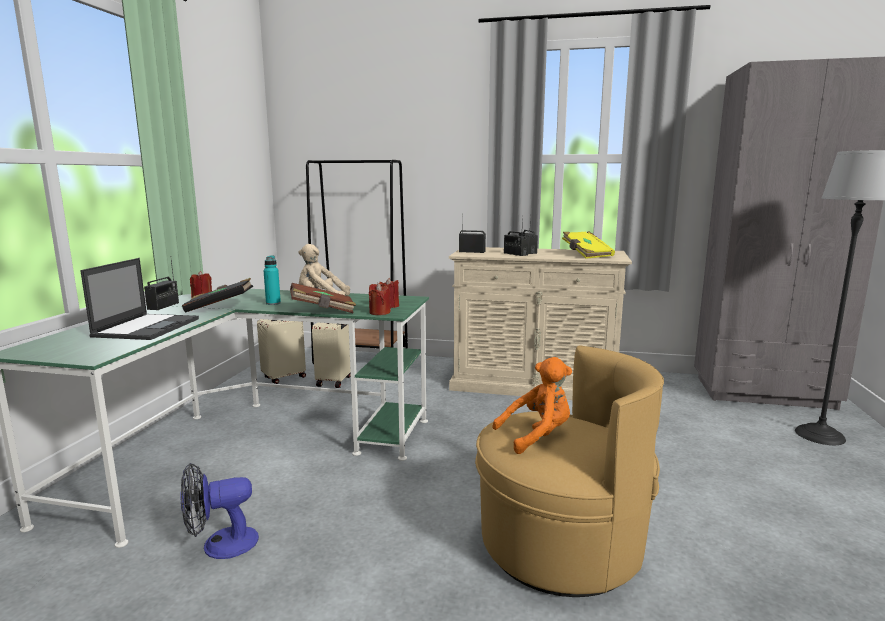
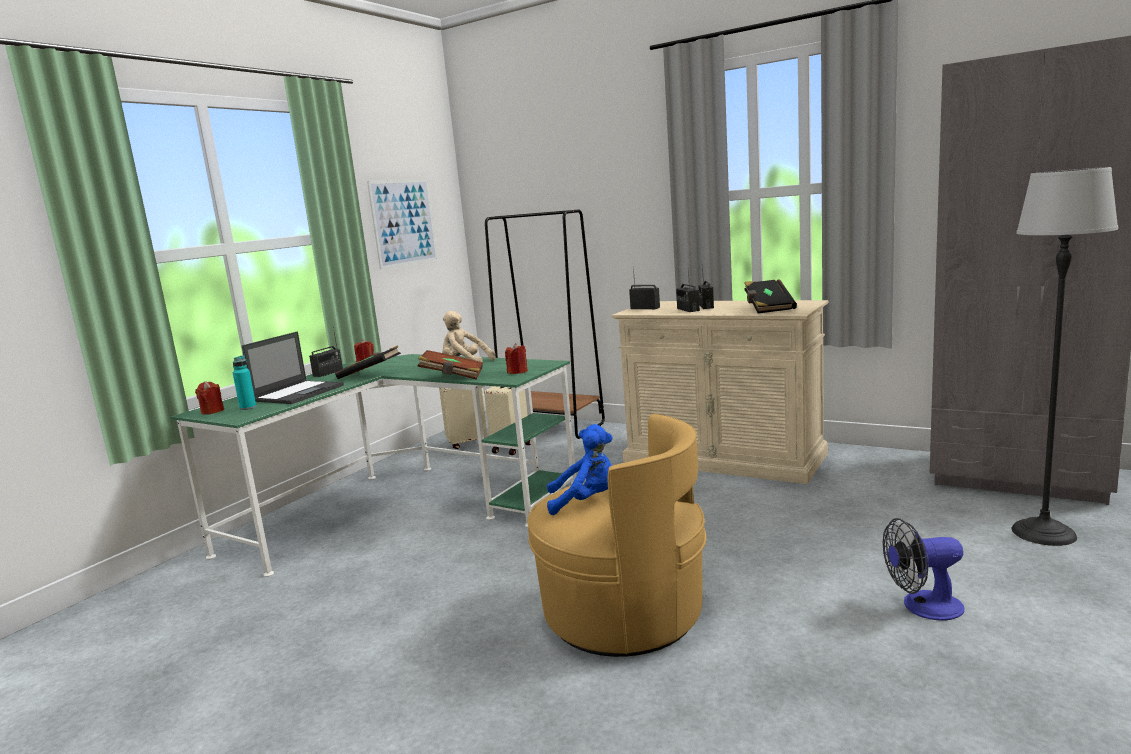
camera: 20 degrees right, 0 degrees up
fan [180,463,259,559] -> fan moved to [883,518,965,621]
turquoise bottle [263,255,281,305] -> turquoise bottle moved to [233,355,256,410]
red candle [369,283,391,315] -> red candle moved to [195,381,224,415]
orange plush toy [492,357,572,454] -> blue plush toy [547,424,612,515]
yellow book [562,232,615,259] -> black book [744,279,797,313]
none -> picture [367,179,438,269]

